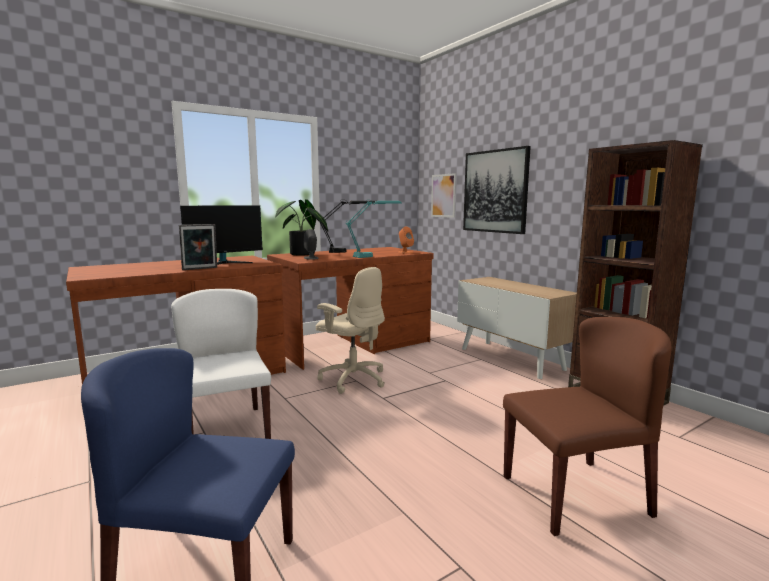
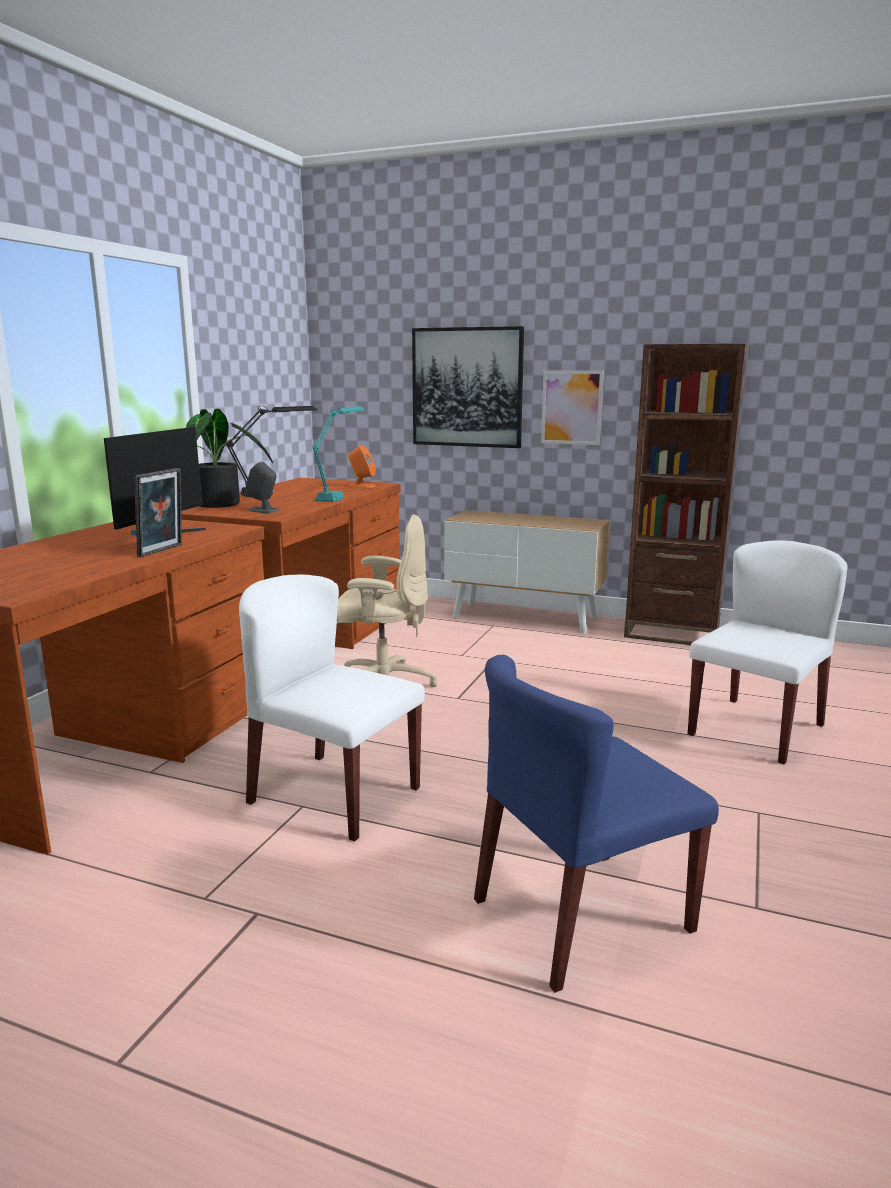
camera: 35 degrees left, 5 degrees up
picture [431,173,456,218] -> picture moved to [541,370,604,445]
brown chair [503,317,671,536] -> white chair [688,540,847,764]

